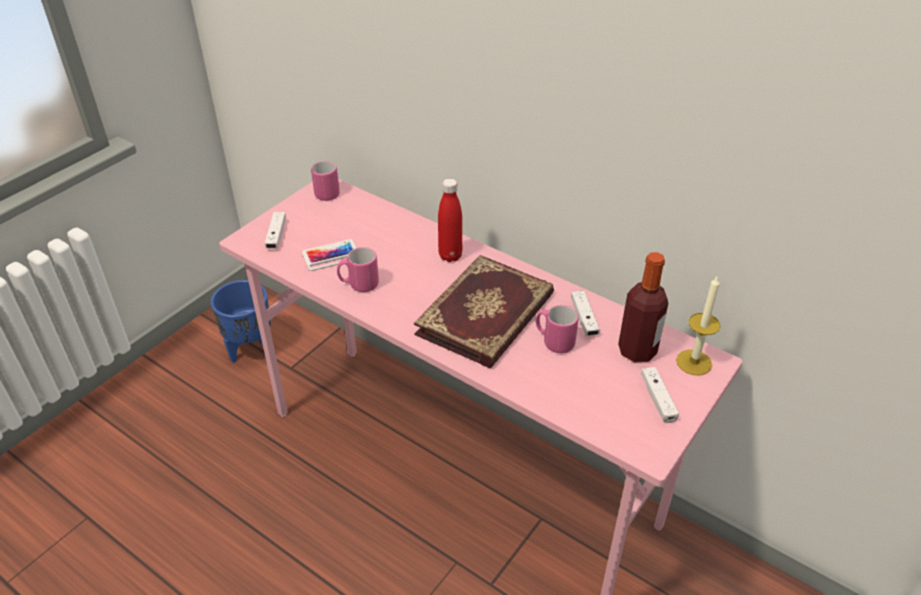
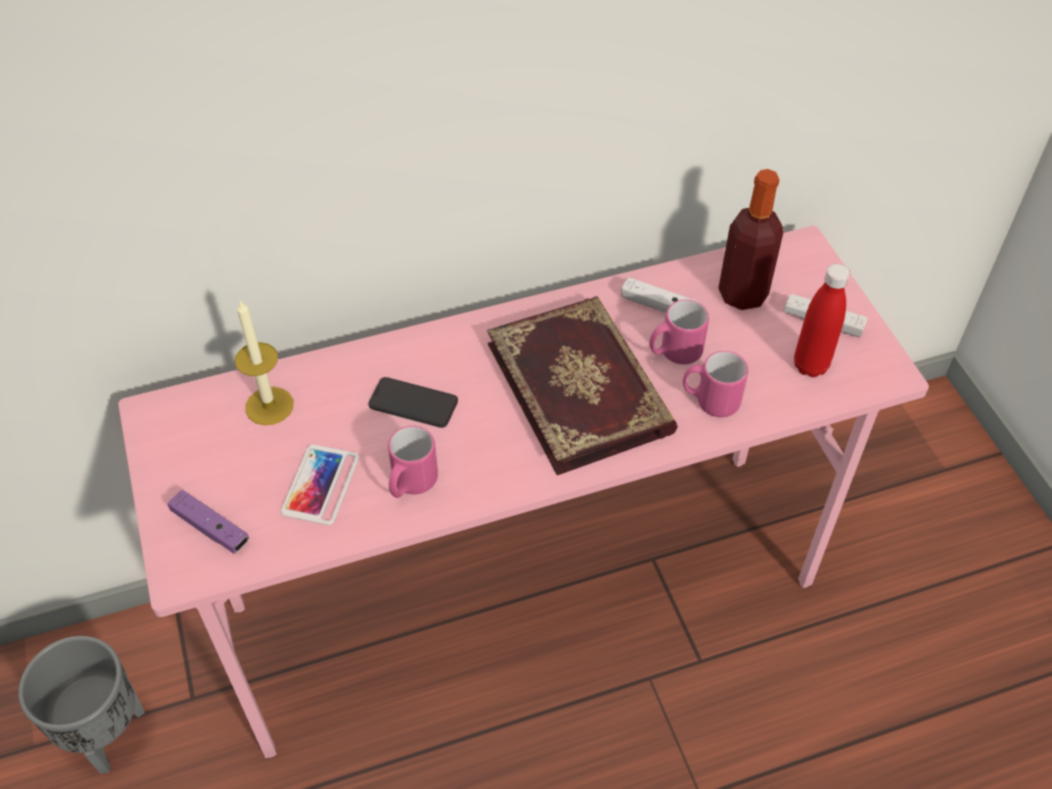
camera: 55 degrees left, 10 degrees up
blue planter [211,280,271,363] -> grey planter [18,636,145,774]
white game controller [265,212,286,249] -> purple game controller [168,490,249,554]
pink mug [311,161,340,201] -> pink mug moved to [683,351,748,417]
red bottle [438,179,462,262] -> red bottle moved to [794,263,850,377]
candle [676,275,721,375] -> candle moved to [235,300,293,425]
none -> phone [368,377,458,428]

